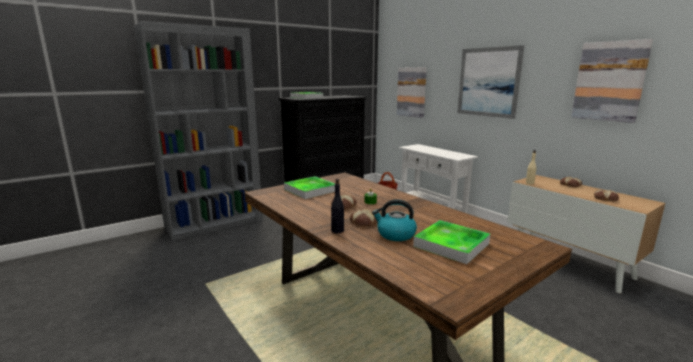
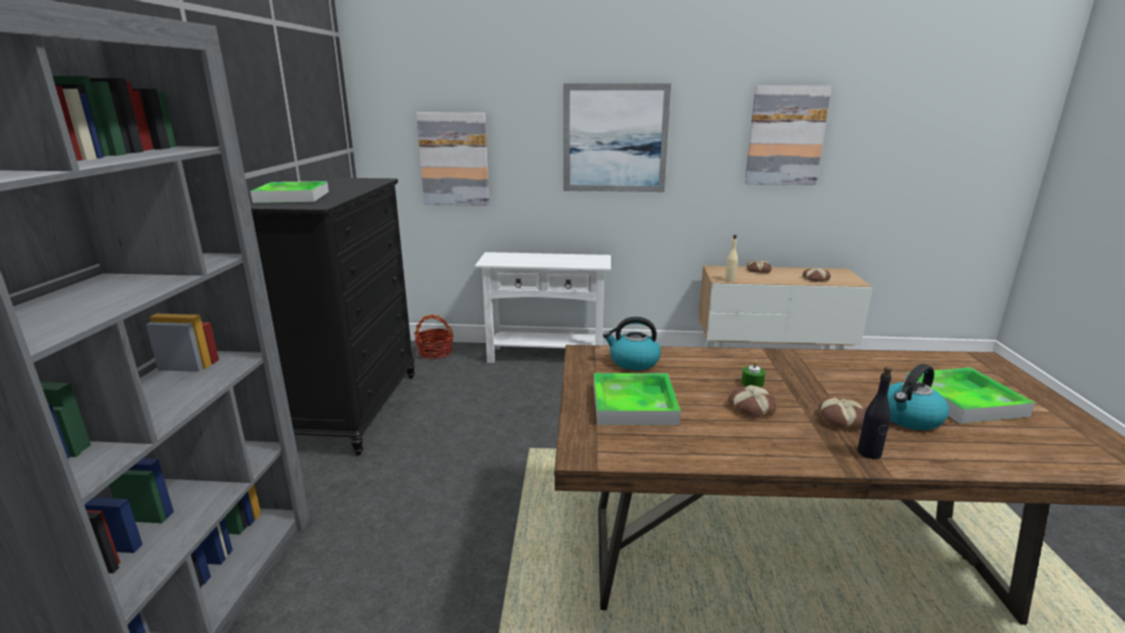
camera: 50 degrees left, 5 degrees up
none -> kettle [603,317,661,370]

